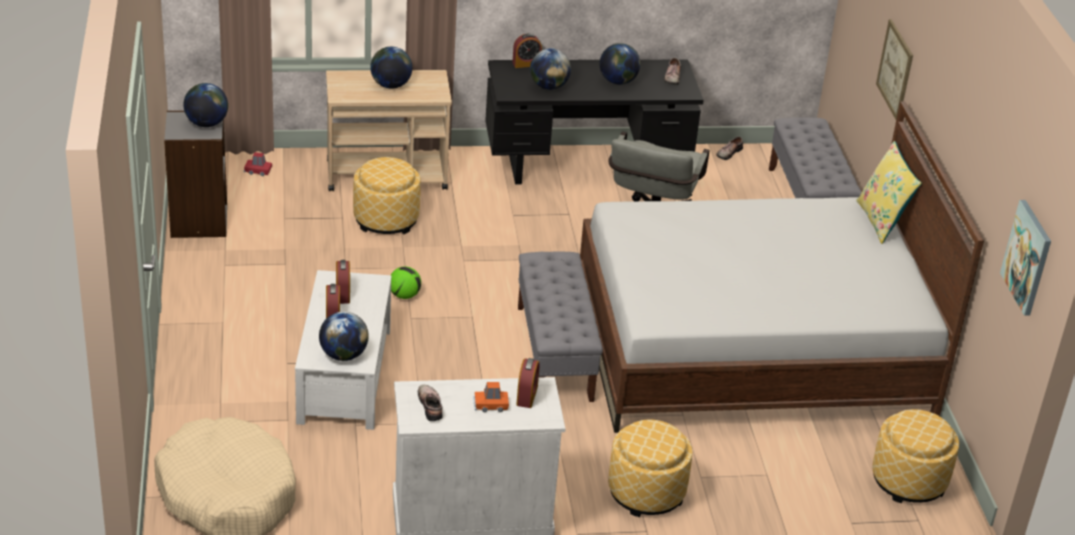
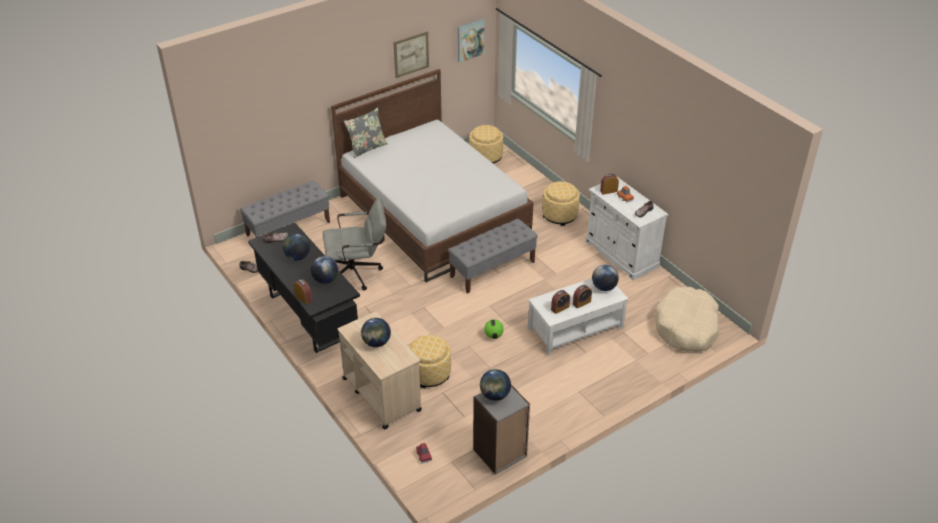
camera: 115 degrees left, 5 degrees up
yellow pillow [856,141,922,244] -> grey pillow [344,108,387,158]
picture [876,19,913,119] -> picture moved to [393,31,429,78]

